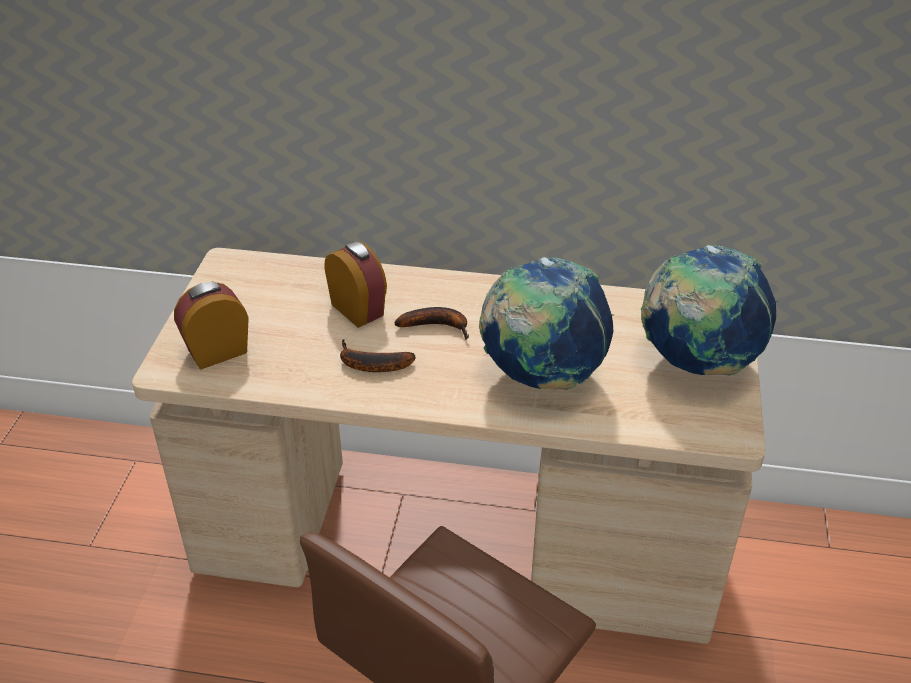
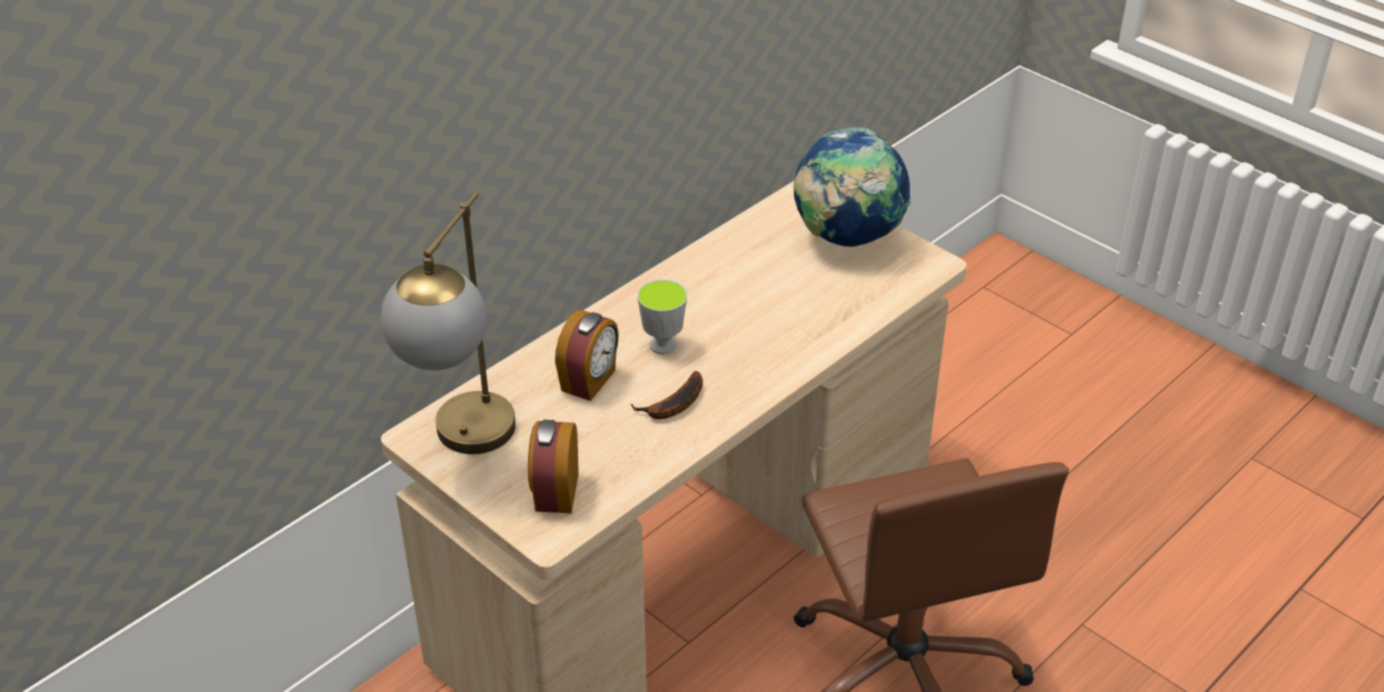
camera: 55 degrees left, 0 degrees up
alarm clock [324,241,387,328] -> alarm clock turned 120 degrees clockwise [555,310,619,401]
banana [394,307,469,340] -> cup [637,280,687,354]
globe [479,257,615,390] -> none
none -> table lamp [381,192,516,454]

